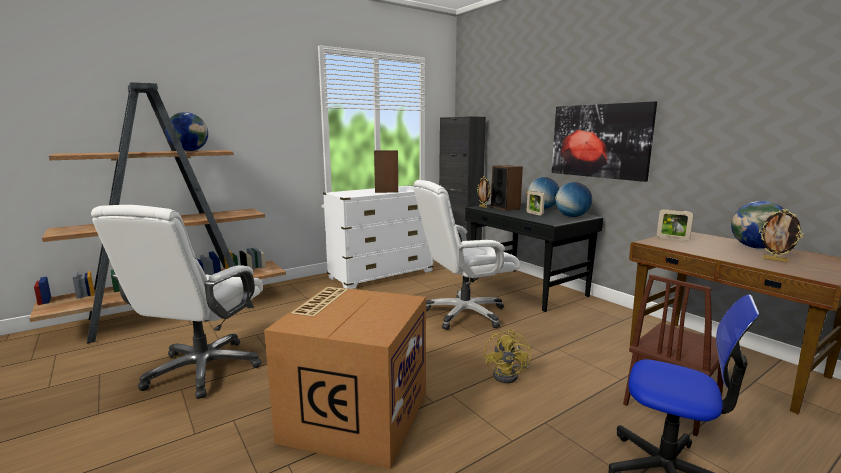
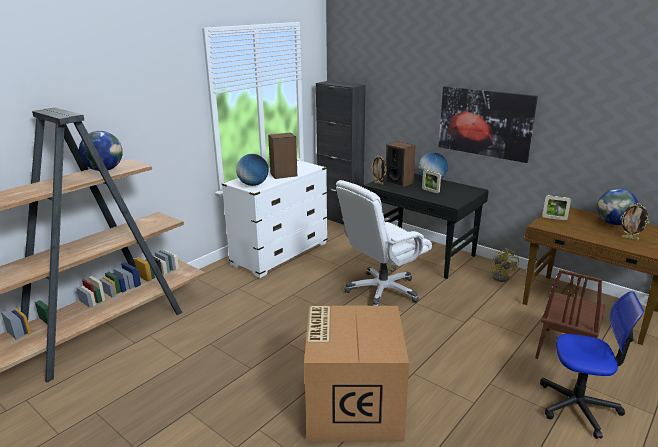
camera: 15 degrees left, 10 degrees up
white office chair [91,205,263,399] -> none
yellow fan [484,329,531,383] -> yellow fan moved to [490,248,519,282]
globe [555,182,592,217] -> globe moved to [236,154,268,186]

